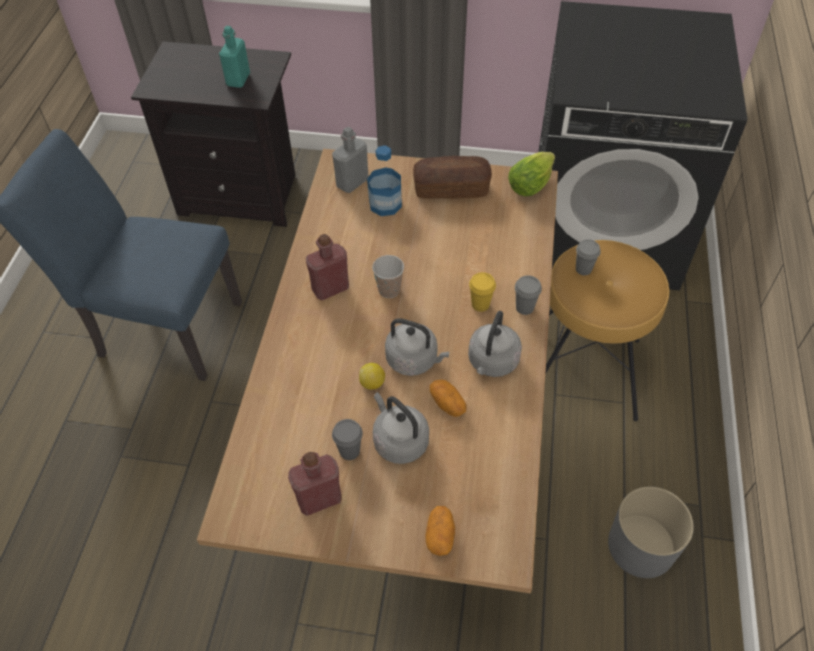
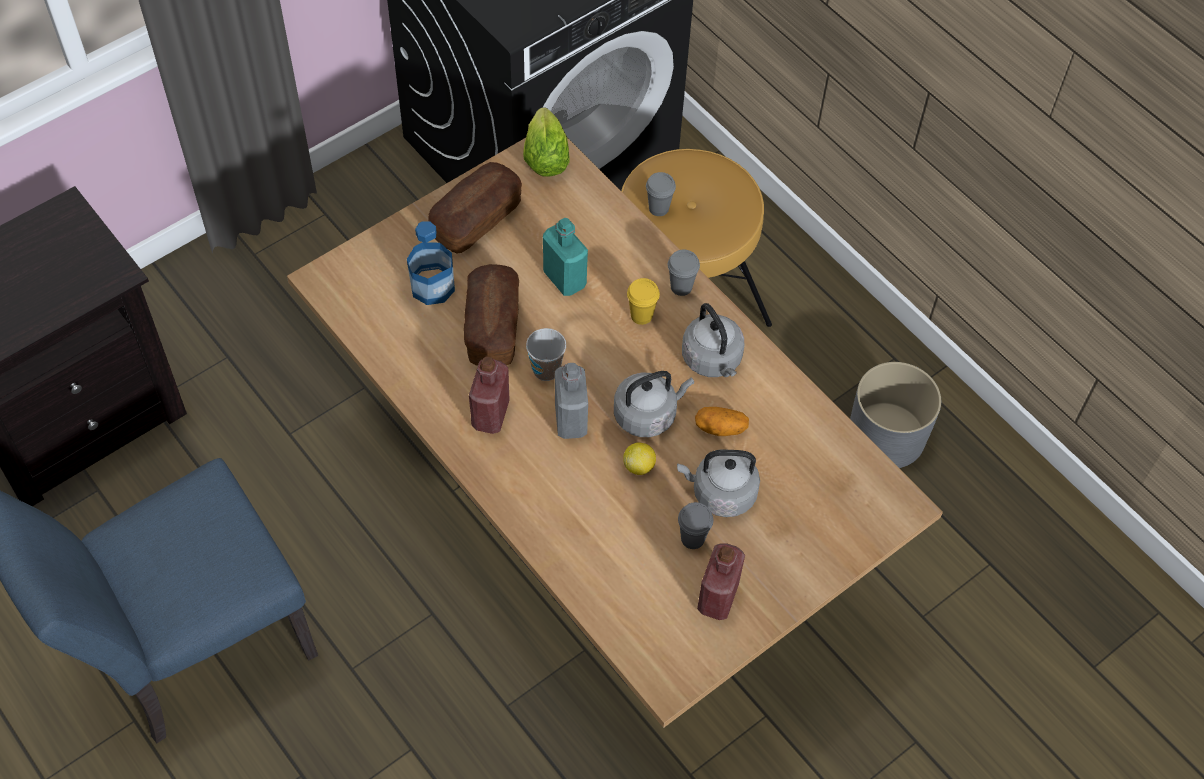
camera: 50 degrees left, 5 degrees up
turquoise bottle [219,26,250,88] -> turquoise bottle moved to [543,218,588,296]
grey bottle [332,127,368,193] -> grey bottle moved to [555,363,588,439]
potato [425,506,455,556] -> none
none -> bread [464,264,519,365]

